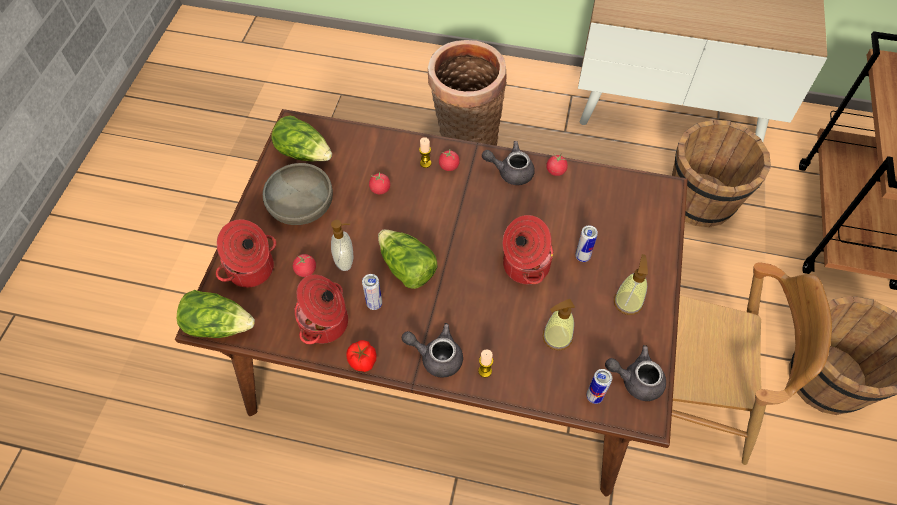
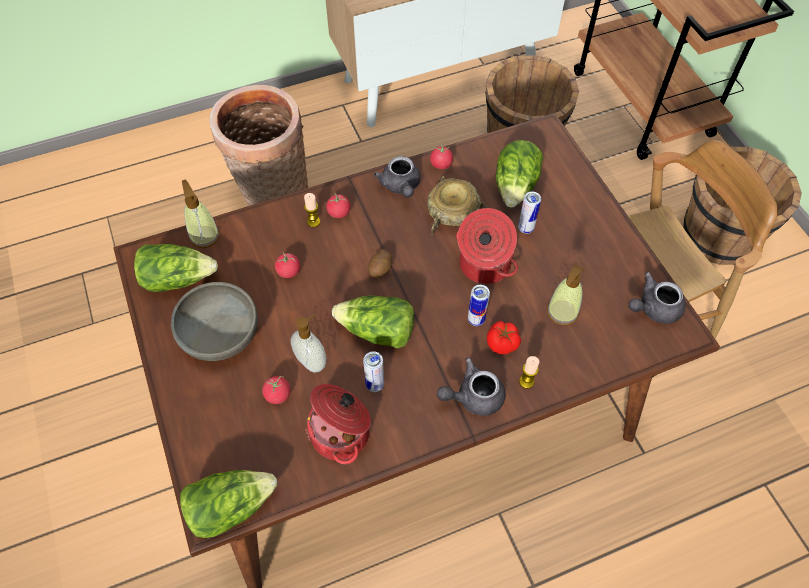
camera: 35 degrees left, 0 degrees up
cooking pot [216,219,276,288] -> none
tomato [346,340,376,372] -> tomato moved to [487,321,521,354]
grey teapot [482,141,535,185] -> grey teapot turned 75 degrees counterclockwise [374,156,420,197]
can [586,369,612,404] -> can moved to [468,285,490,326]
soap dispenser [614,254,648,315] -> soap dispenser moved to [182,179,220,248]
none -> potato [368,249,392,278]
none -> beige bowl [427,176,489,236]
none -> lettuce [496,140,543,207]

